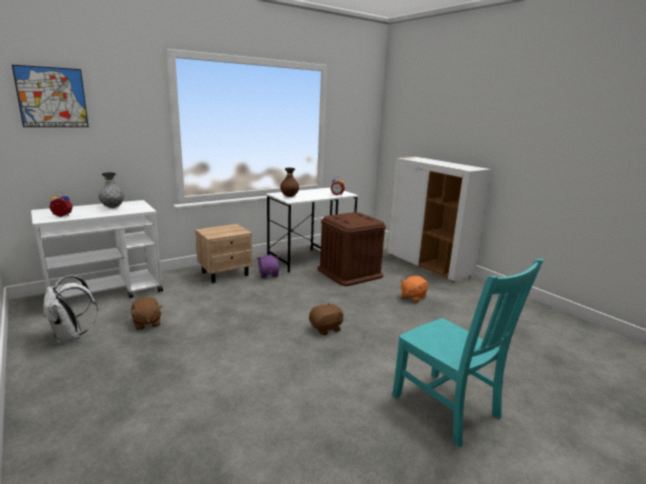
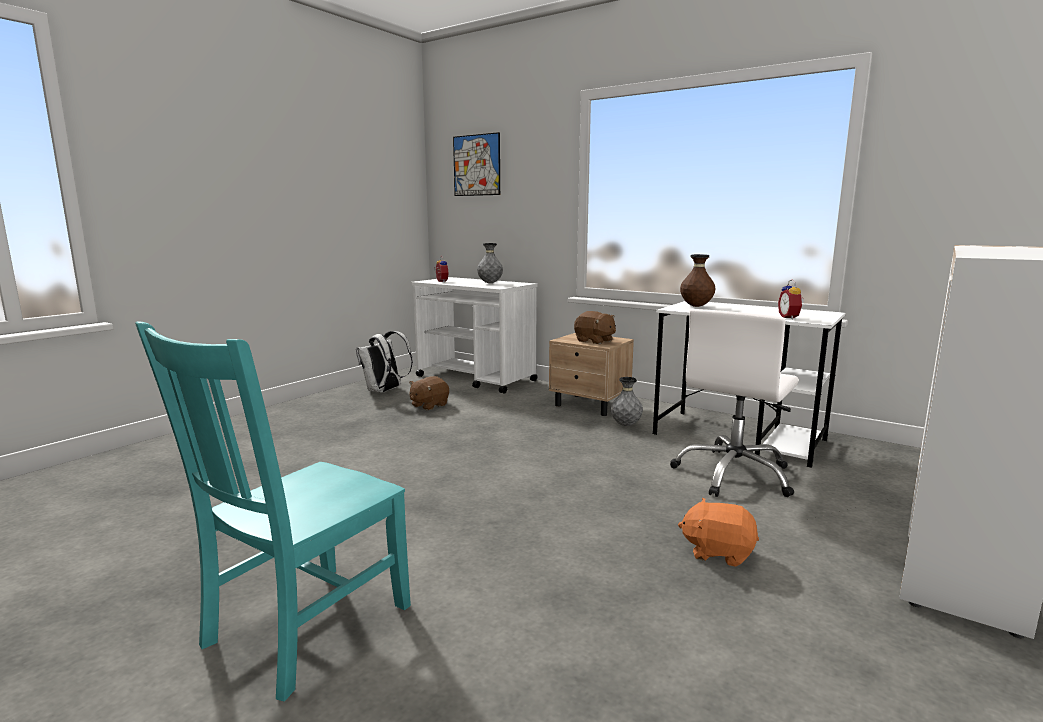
camera: 70 degrees right, 5 degrees down
purple plush toy [257,255,280,278] -> grey vase [611,377,643,426]
brown plush toy [309,302,344,335] -> brown plush toy moved to [574,311,616,344]
brown storage box [318,212,386,286] -> white office chair [670,309,799,497]

